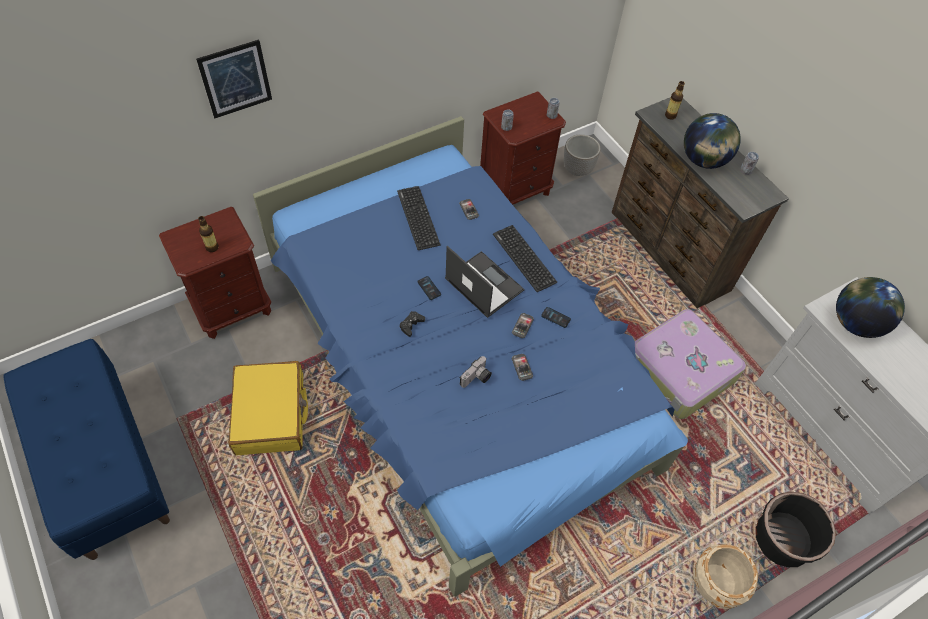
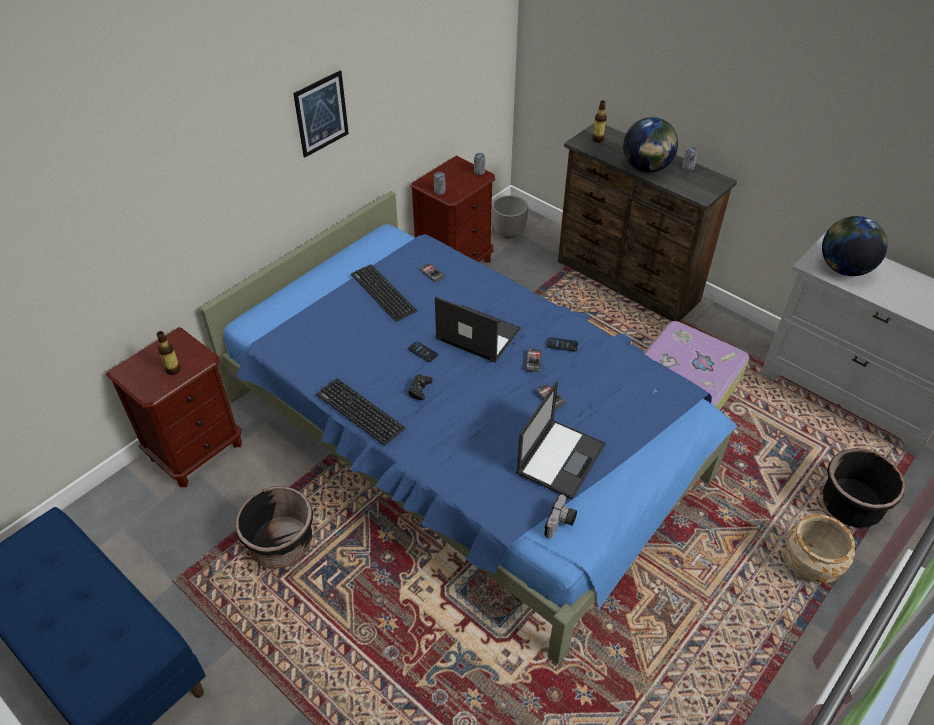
camera: 15 degrees left, 10 degrees down
picture [196,39,272,118] -> picture moved to [293,70,349,158]
yellow suitcase [228,361,308,456] -> black planter [235,486,313,569]
camera [460,356,492,388] -> camera moved to [544,495,577,539]
keyboard [493,225,557,292] -> keyboard moved to [316,378,405,445]
none -> laptop [516,381,606,500]

